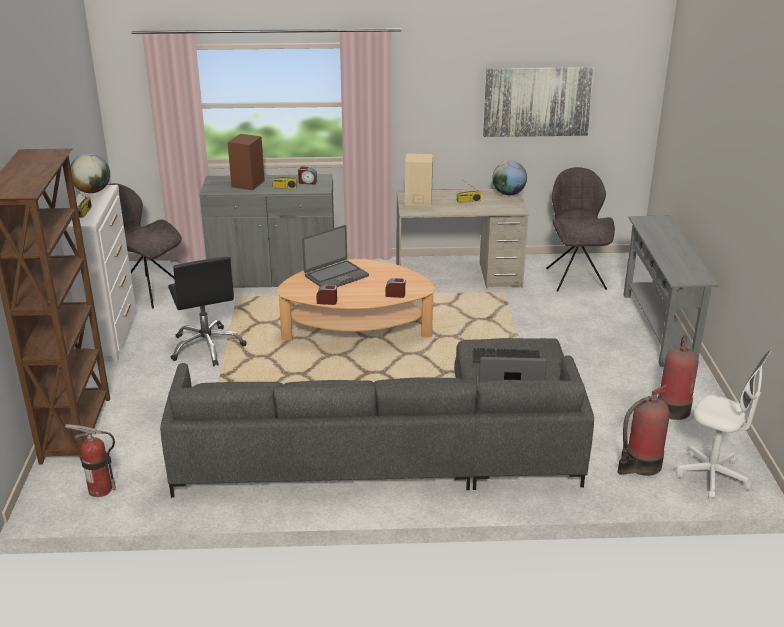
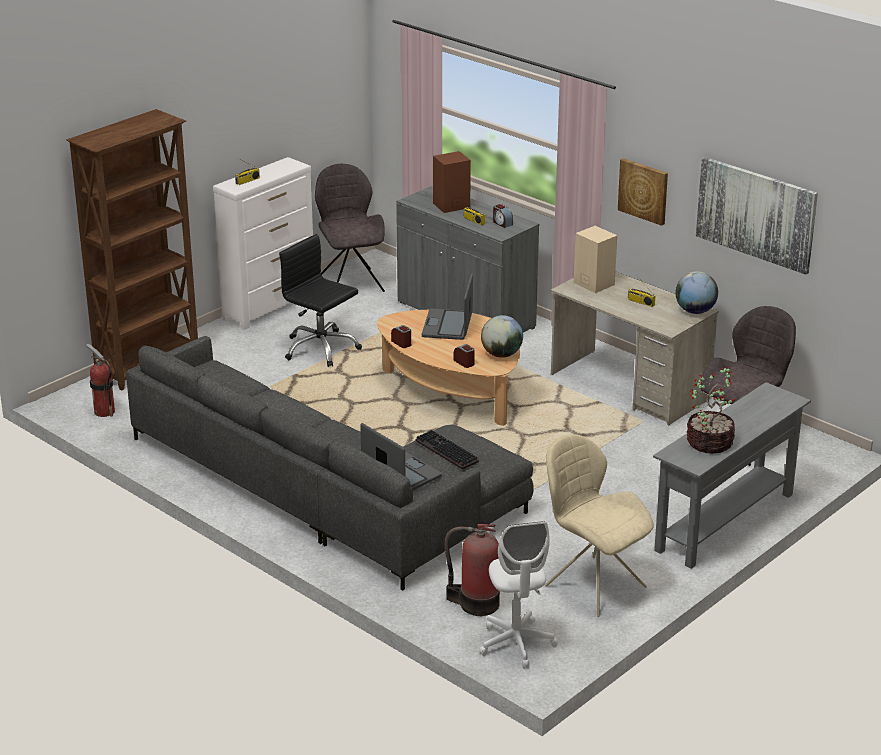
camera: 45 degrees right, 0 degrees up
globe [70,154,110,193] -> globe moved to [481,315,523,358]
black office chair [168,256,247,366] -> black office chair turned 105 degrees clockwise [279,234,362,367]
laptop [302,225,369,287] -> laptop turned 90 degrees clockwise [422,273,473,340]
fire extinguisher [658,335,698,420] -> beige chair [545,434,654,617]
none -> picture [618,158,668,226]
none -> potted plant [687,367,735,454]

